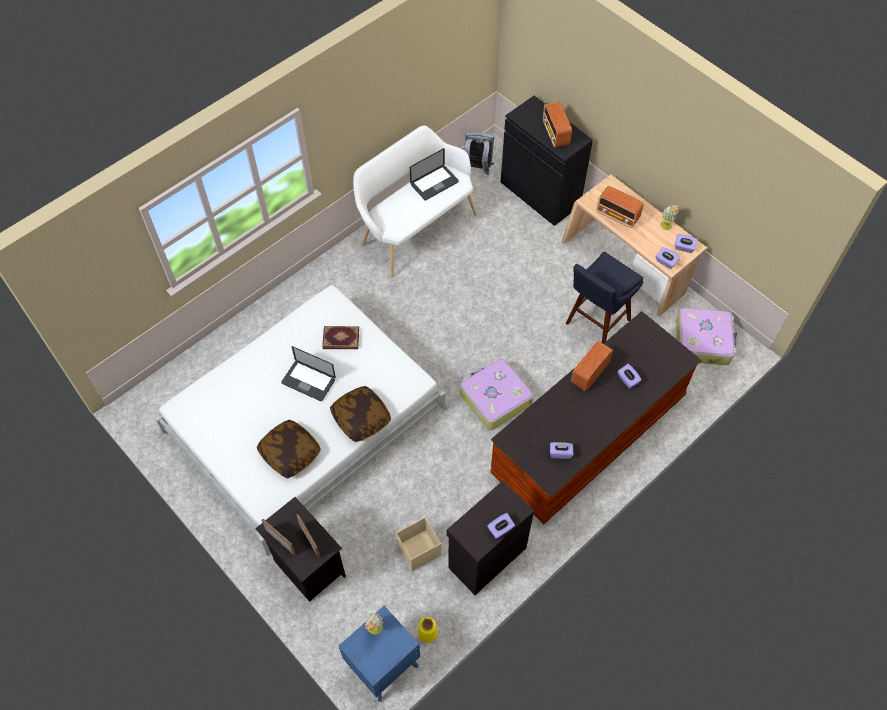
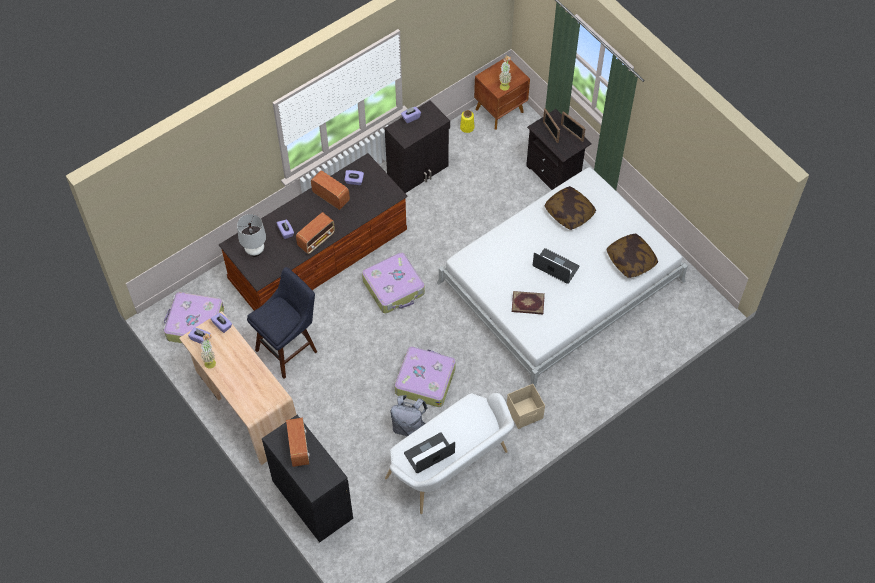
camera: 175 degrees left, 0 degrees up
pillow [330,386,391,442] -> pillow moved to [606,234,658,278]
blue nightstand [339,606,420,702] -> brown nightstand [474,59,530,130]
beige storage box [396,517,441,571] -> beige storage box moved to [507,384,545,429]
grey backpack [465,132,494,175] -> grey backpack moved to [391,395,427,436]
radio [597,186,644,228] -> radio moved to [311,171,350,210]
none -> white table lamp [237,214,266,257]
none -> suitcase [395,346,456,407]

